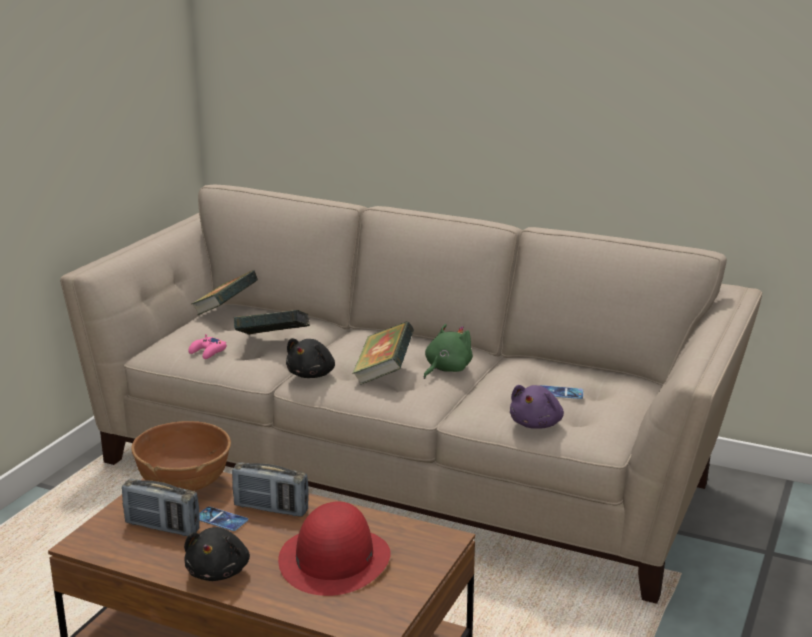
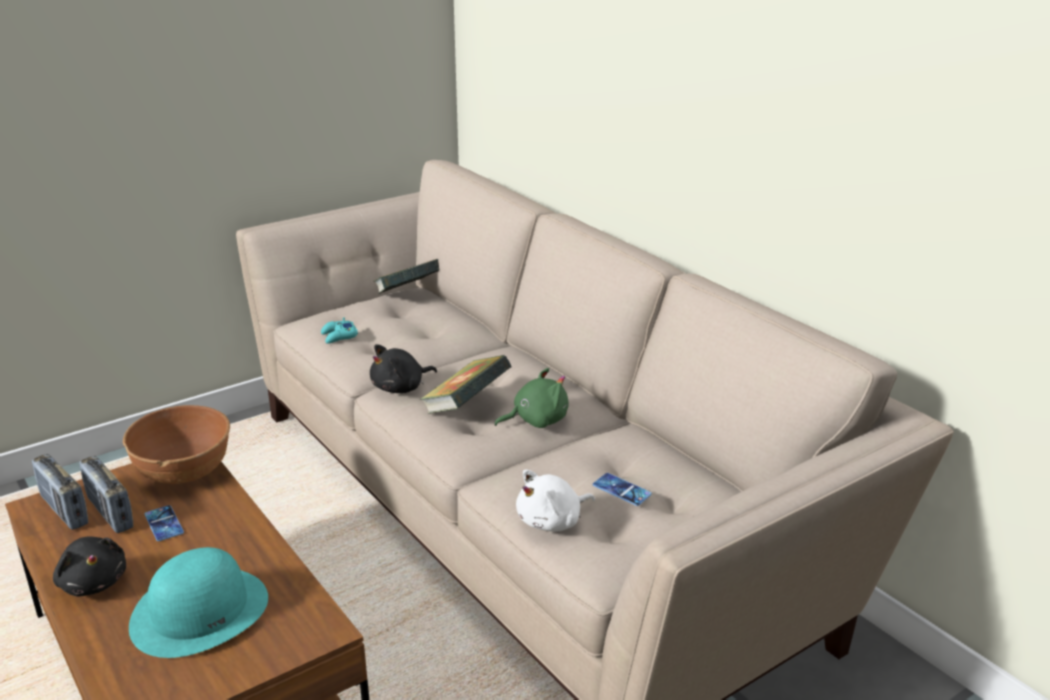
camera: 30 degrees right, 5 degrees up
black plush toy [184,527,250,581] -> black plush toy turned 75 degrees counterclockwise [53,536,126,597]
pink game controller [188,334,227,359] -> turquoise game controller [321,317,358,344]
radio [232,462,309,517] -> radio moved to [32,454,89,530]
book [234,310,310,335] -> none
red hat [278,502,391,596] -> turquoise hat [129,547,268,658]
purple plush toy [510,385,564,429] -> white plush toy [516,470,595,532]

